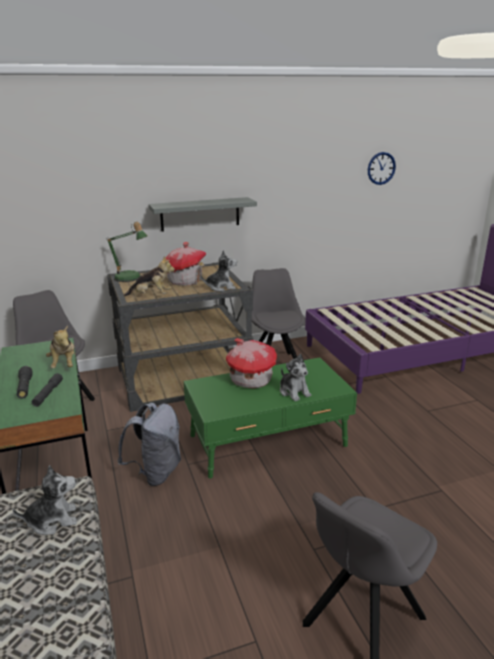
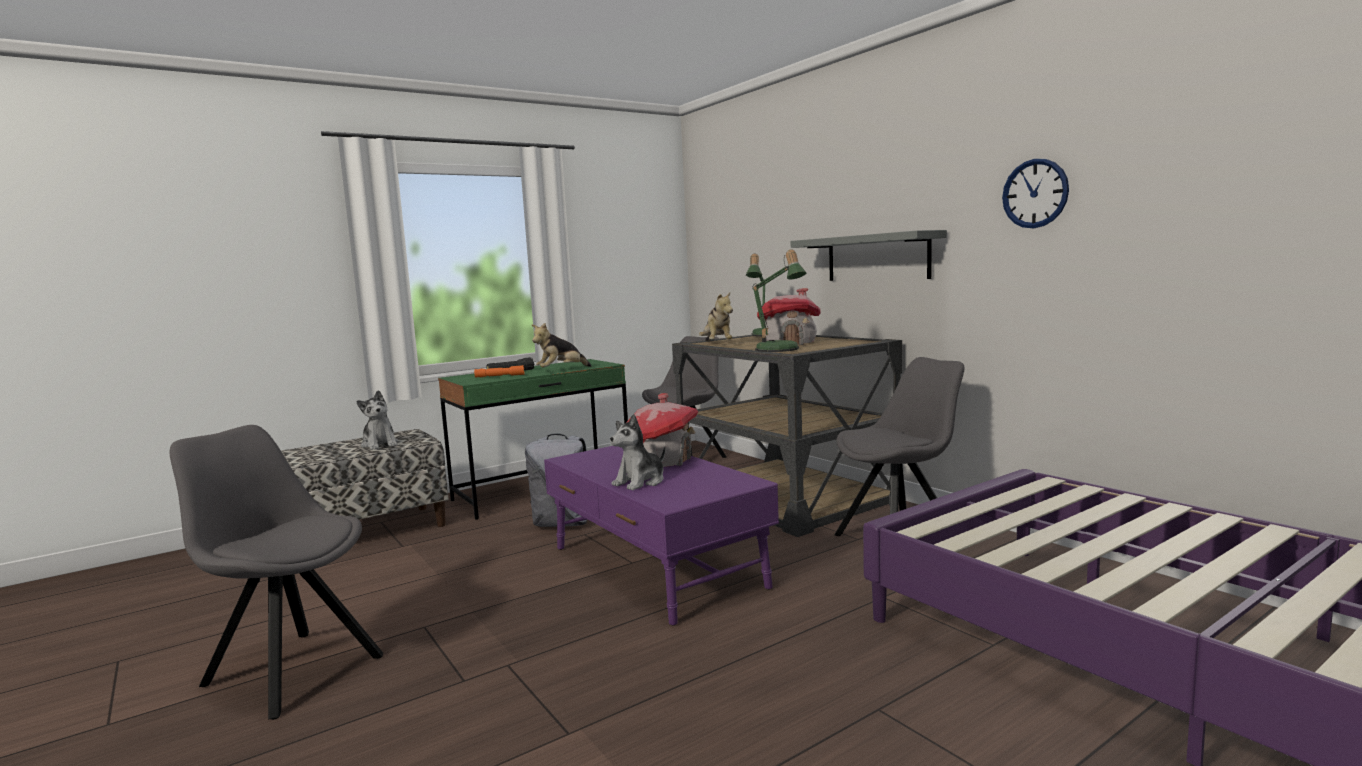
camera: 75 degrees right, 15 degrees down
grey flashlight [32,373,63,407] -> orange flashlight [474,365,525,377]
green coffee table [184,357,357,479] -> purple coffee table [544,446,779,625]
plush toy [201,250,237,291] -> table lamp [752,249,806,352]
wall clock [368,152,396,185] -> wall clock moved to [1002,159,1069,228]

